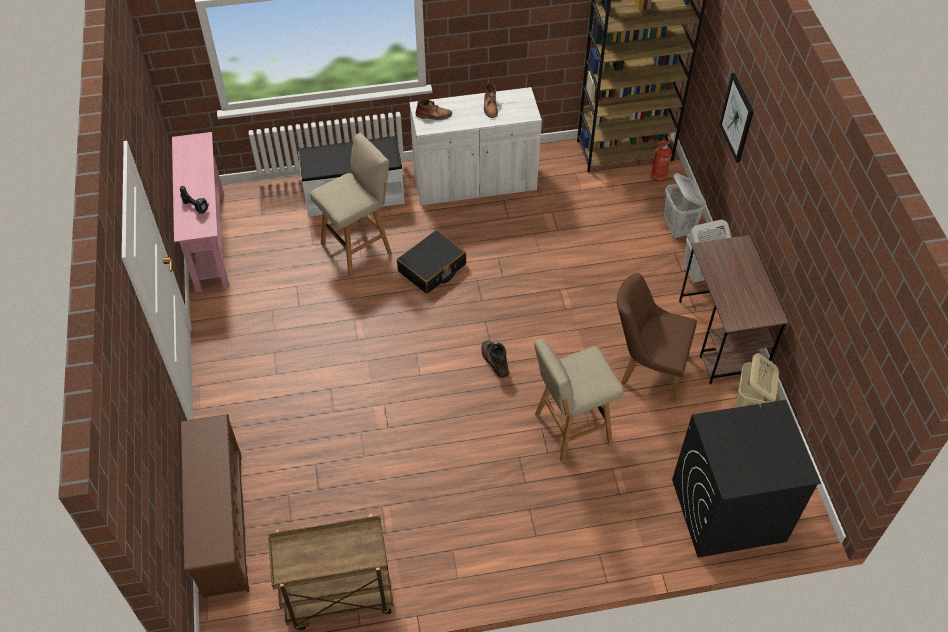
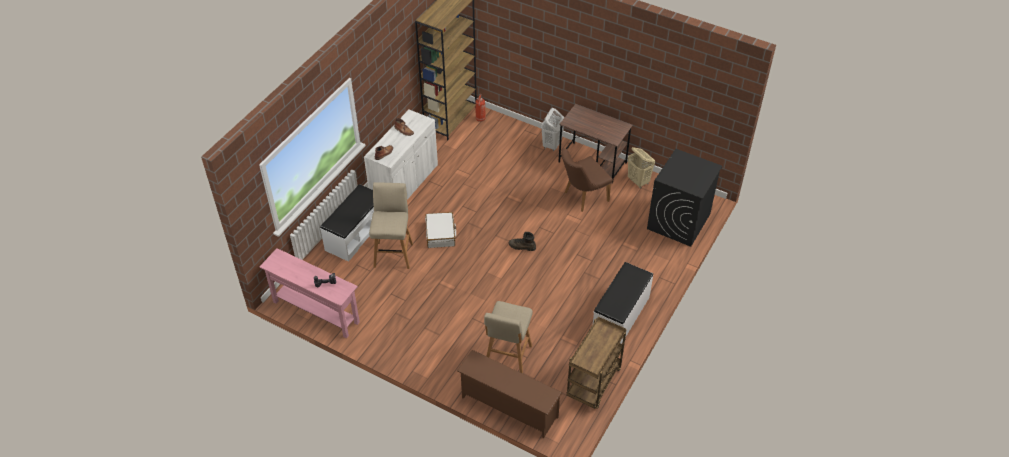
camera: 50 degrees left, 5 degrees down
black suitcase [397,230,466,294] -> white suitcase [425,212,456,248]
beige stool [534,339,624,462] -> beige stool moved to [484,301,533,374]
white laundry basket [664,173,706,240] -> none
picture [719,73,754,163] -> none
none -> white bench [593,262,653,344]

